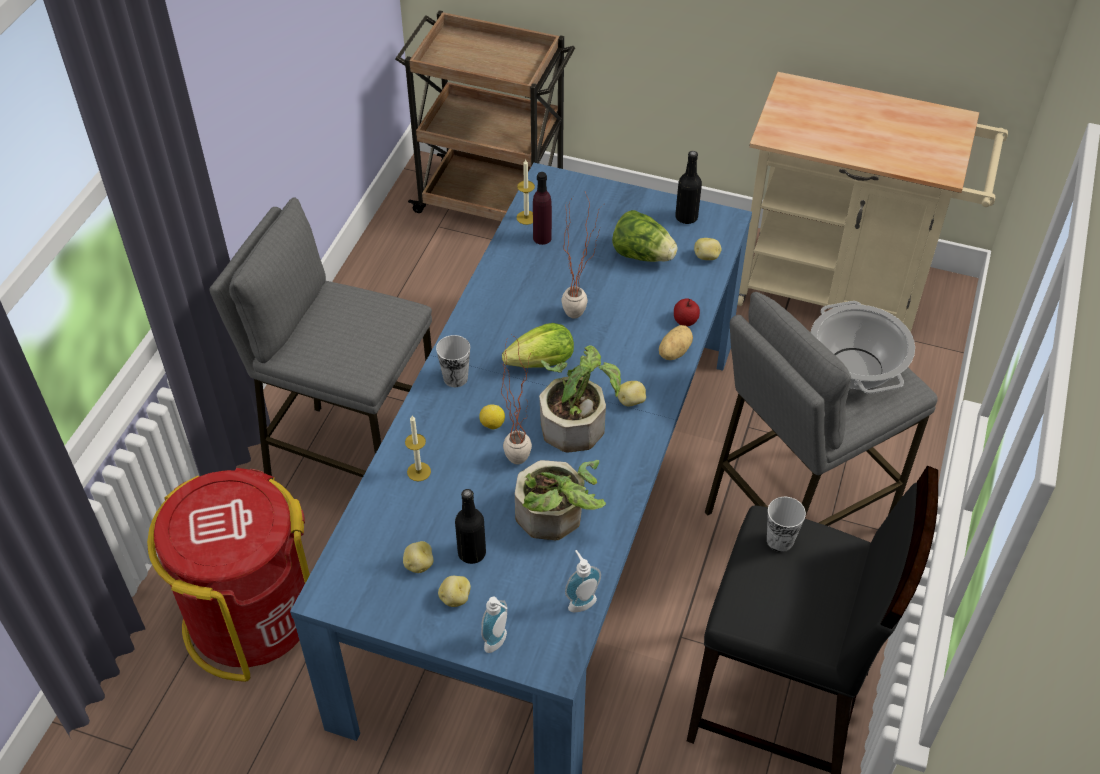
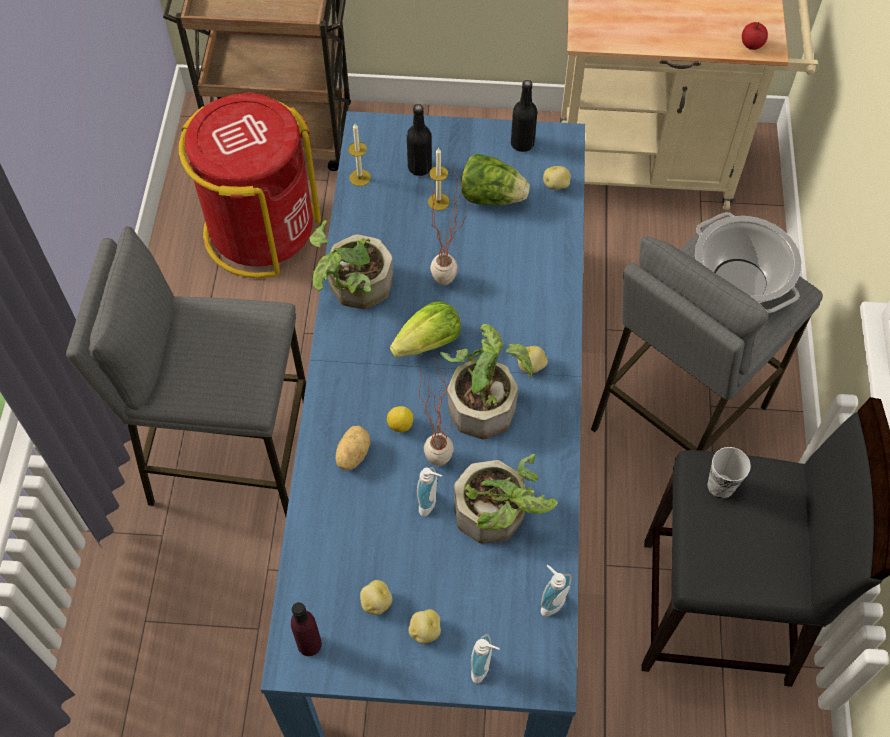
camera: 15 degrees left, 10 degrees up
red trash can [147,468,310,682] -> red trash can moved to [179,93,321,278]
candle [405,416,431,481] -> candle moved to [428,147,450,210]
cup [436,335,470,387] -> none
black bottle [455,489,486,564] -> black bottle moved to [407,104,432,176]
purple bottle [533,172,552,245] -> purple bottle moved to [291,602,322,656]
potato [659,325,693,360] -> potato moved to [335,426,370,470]
apple [674,298,700,326] -> apple moved to [742,22,768,50]
none -> potted plant [310,220,393,309]
none -> soap dispenser [417,467,442,516]

